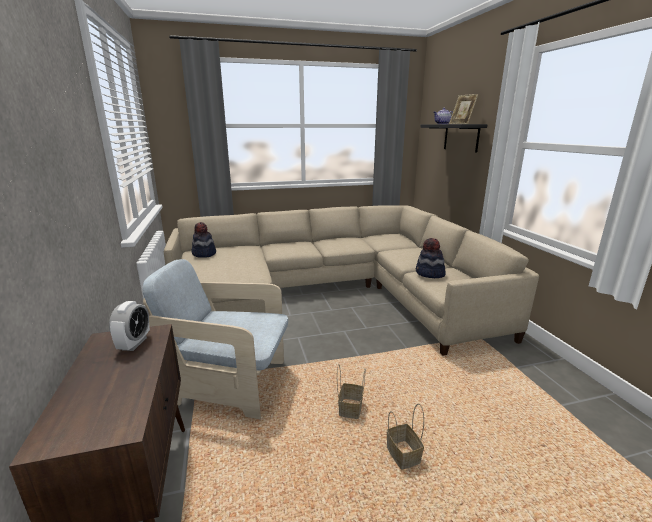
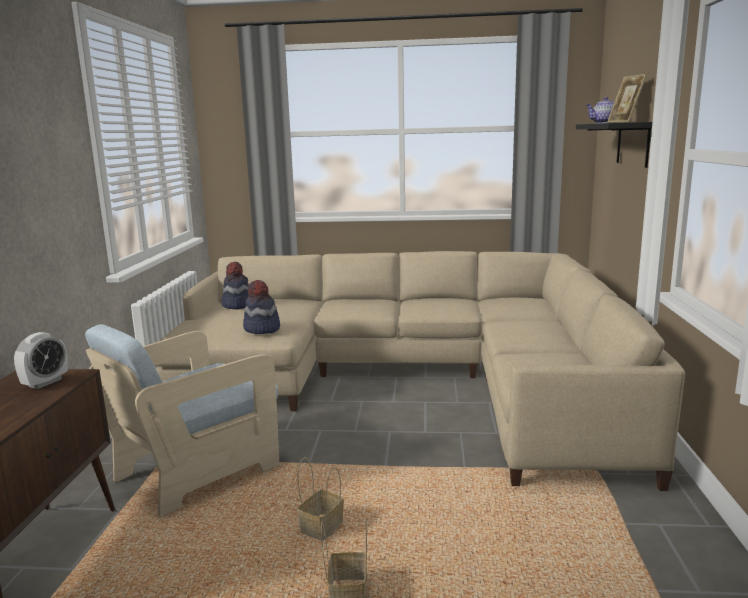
camera: 20 degrees right, 5 degrees down
beige armchair [143,259,288,419] -> beige armchair turned 75 degrees counterclockwise [85,324,279,517]
hat [416,238,446,278] -> hat moved to [243,280,280,334]

